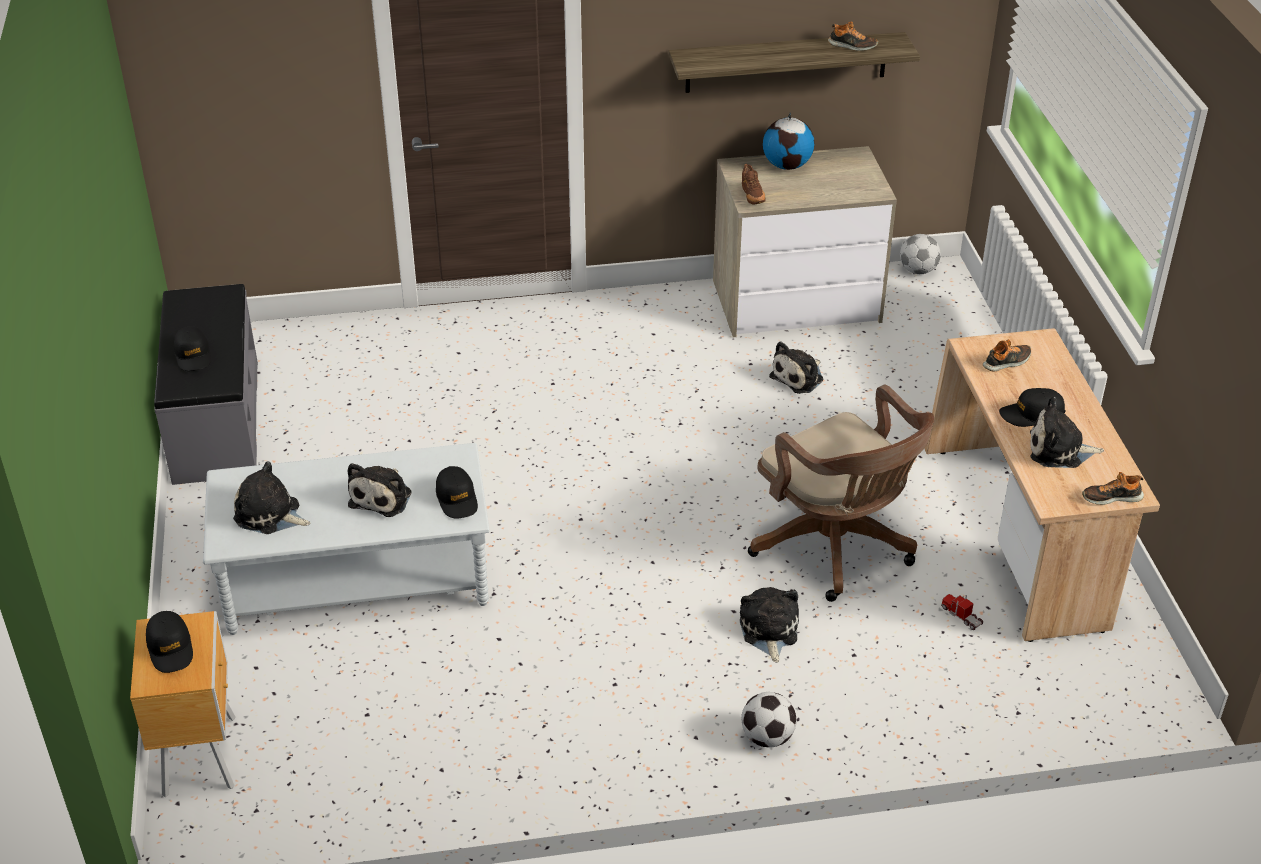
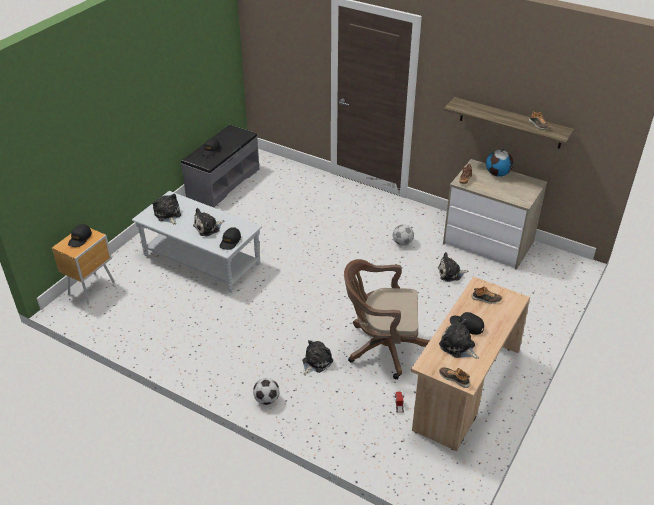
camera: 40 degrees right, 0 degrees up
brown office chair [748,384,934,602] -> brown office chair turned 90 degrees clockwise [344,259,429,379]
football [900,234,941,274] -> football moved to [393,224,414,246]

